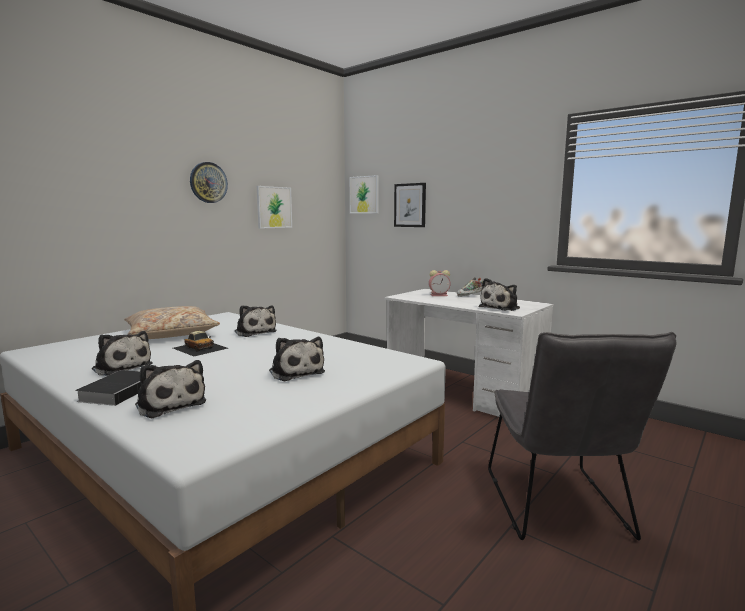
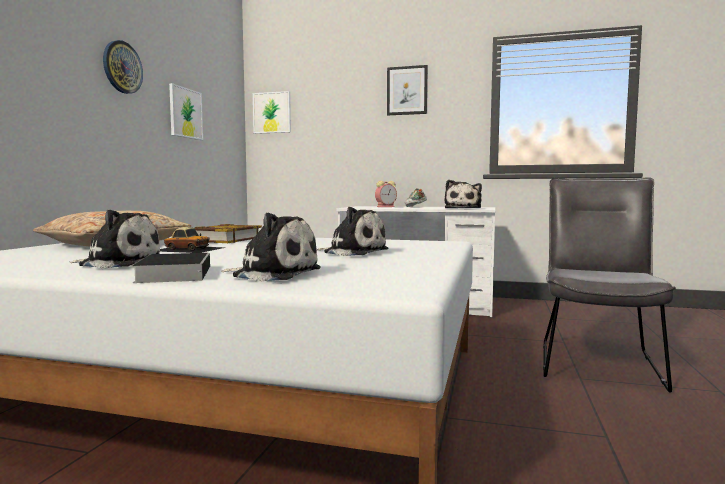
camera: 25 degrees left, 5 degrees down
plush toy [235,305,277,337] -> book [194,224,262,243]
picture [394,183,426,227] -> picture moved to [387,65,428,115]
grey chair [488,332,677,540] -> grey chair turned 135 degrees counterclockwise [543,177,676,392]

